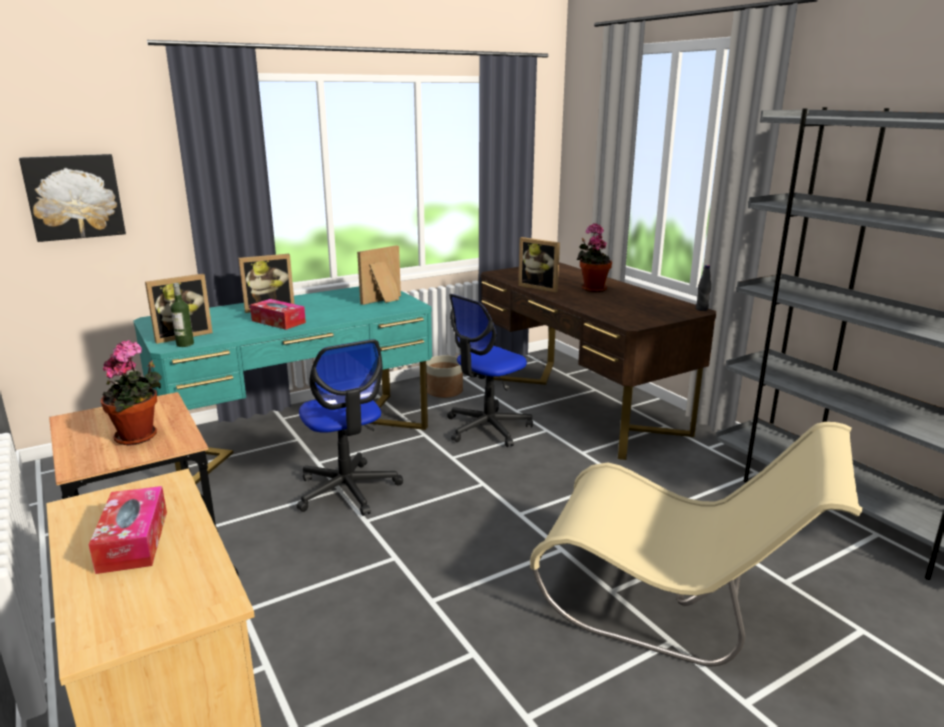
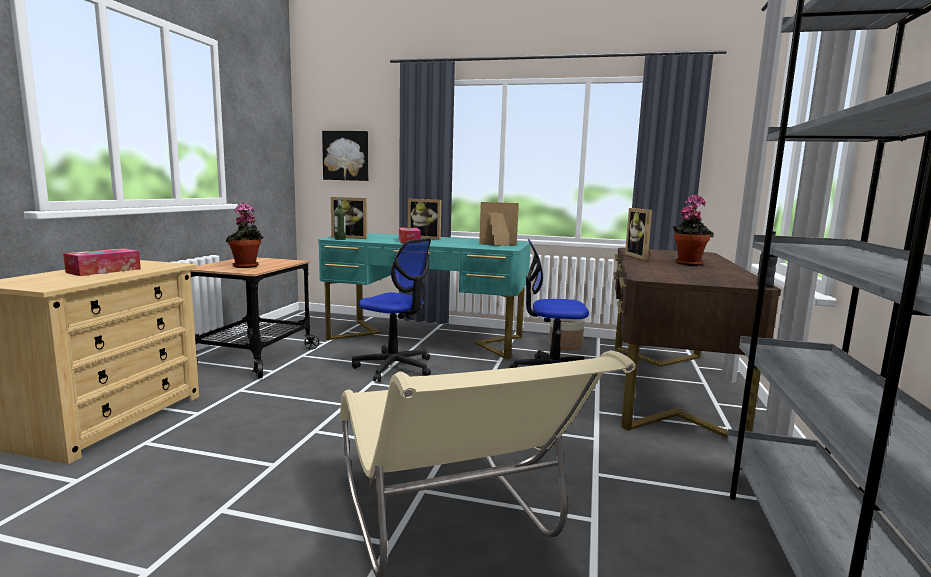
camera: 45 degrees right, 10 degrees down
office chair [296,339,403,516] -> office chair turned 75 degrees counterclockwise [352,238,431,382]

